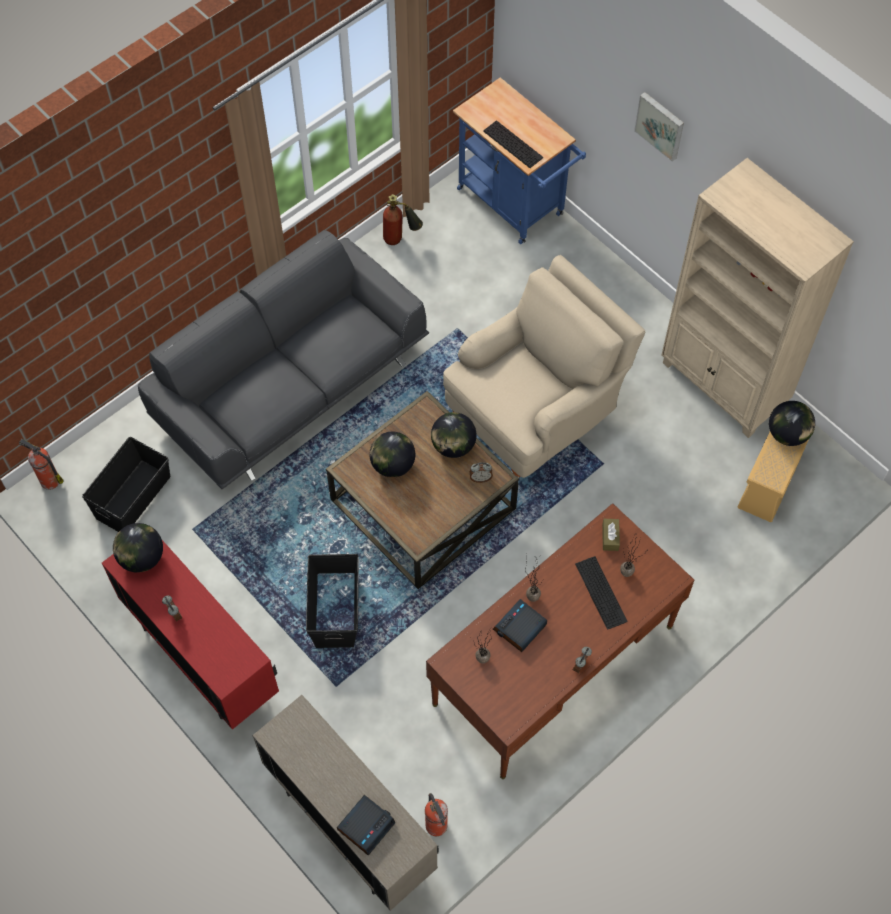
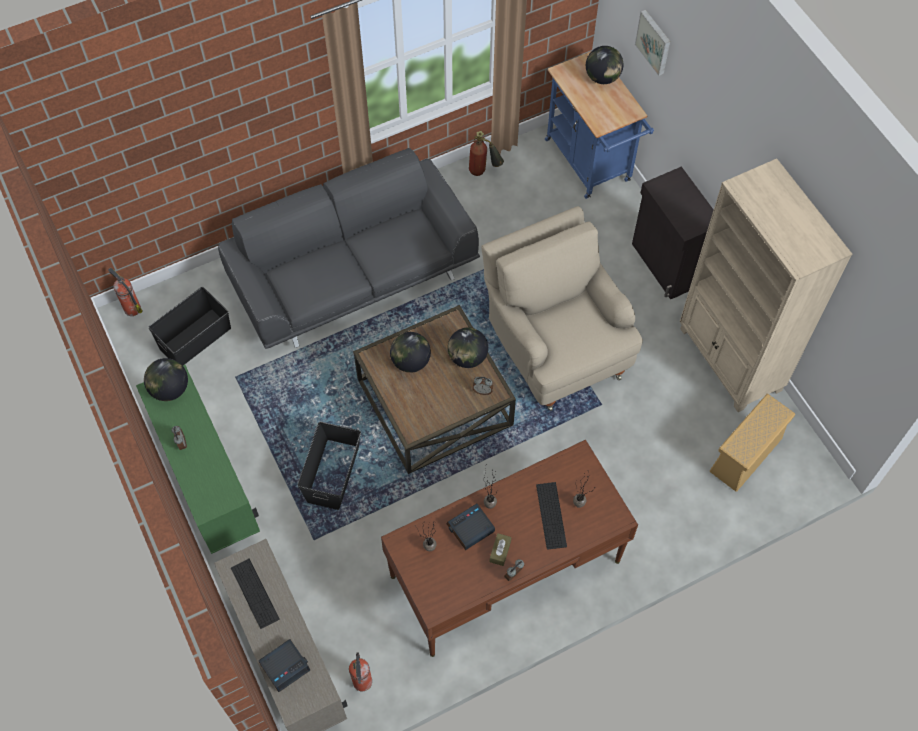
camera: 15 degrees right, 0 degrees up
red cabinet [102,540,279,730] -> green cabinet [136,365,260,554]
beige armchair [443,255,645,478] -> beige armchair turned 90 degrees counterclockwise [481,206,643,411]
keyboard [483,120,543,168] -> keyboard moved to [231,558,280,629]
brown tissue box [602,519,620,551] -> brown tissue box moved to [490,533,511,566]
picture [634,92,684,161] -> picture moved to [635,10,670,76]
globe [769,401,815,446] -> globe moved to [586,46,623,84]
none -> black cabinet [632,166,713,299]

